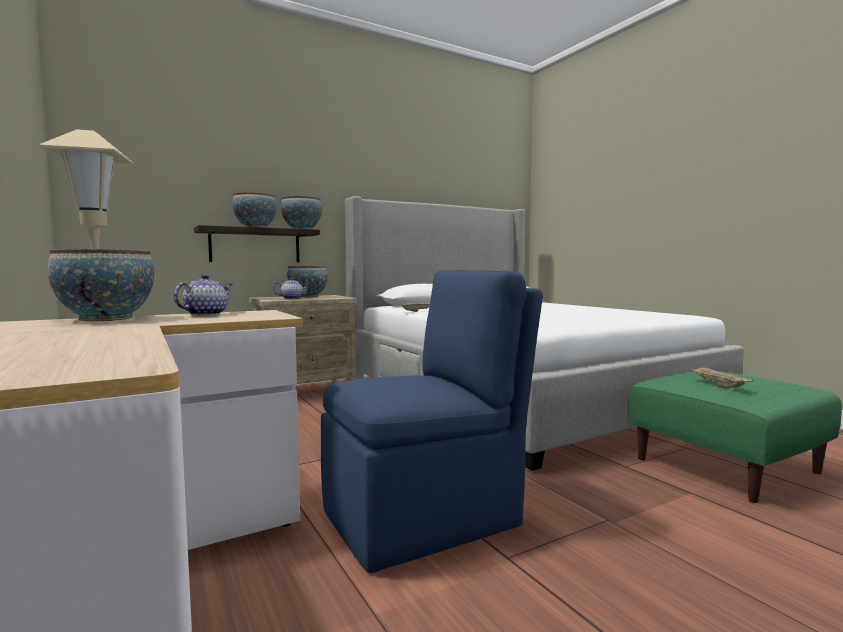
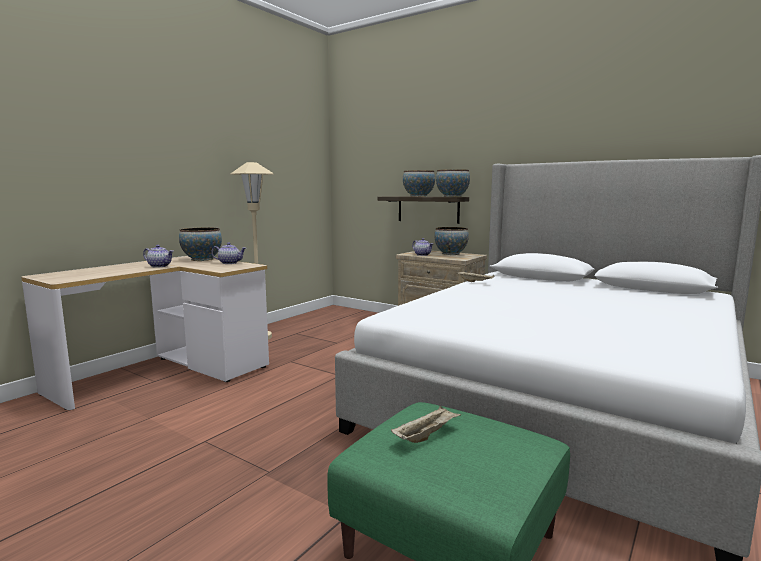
camera: 65 degrees right, 5 degrees up
blue chair [321,270,543,573] -> none
none -> teapot [143,245,174,268]

